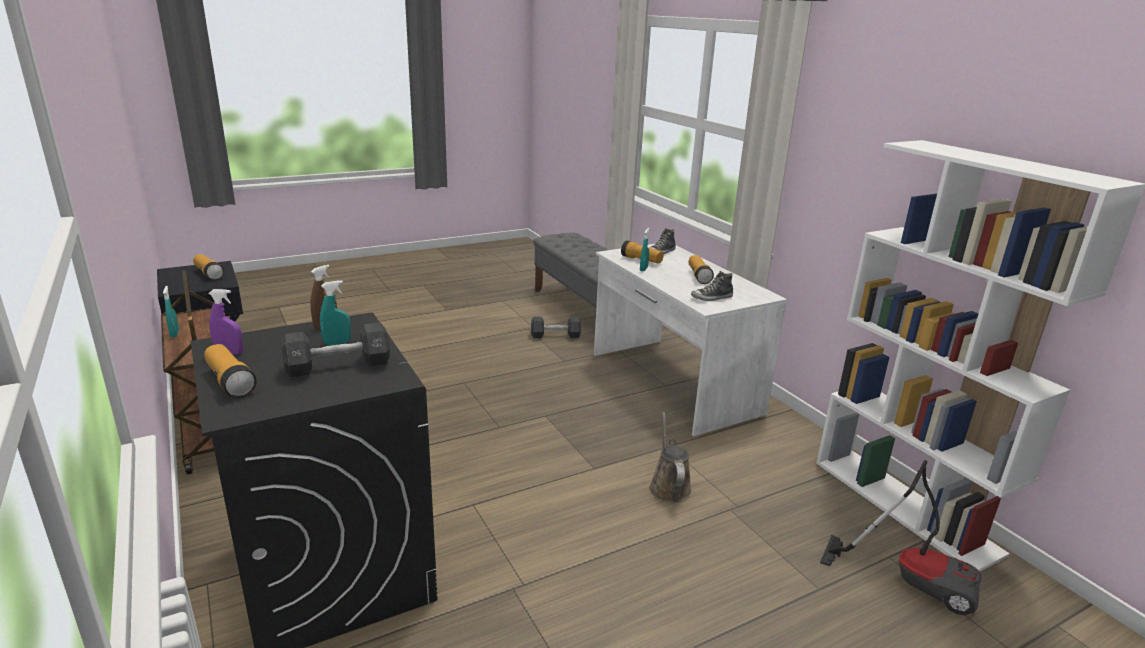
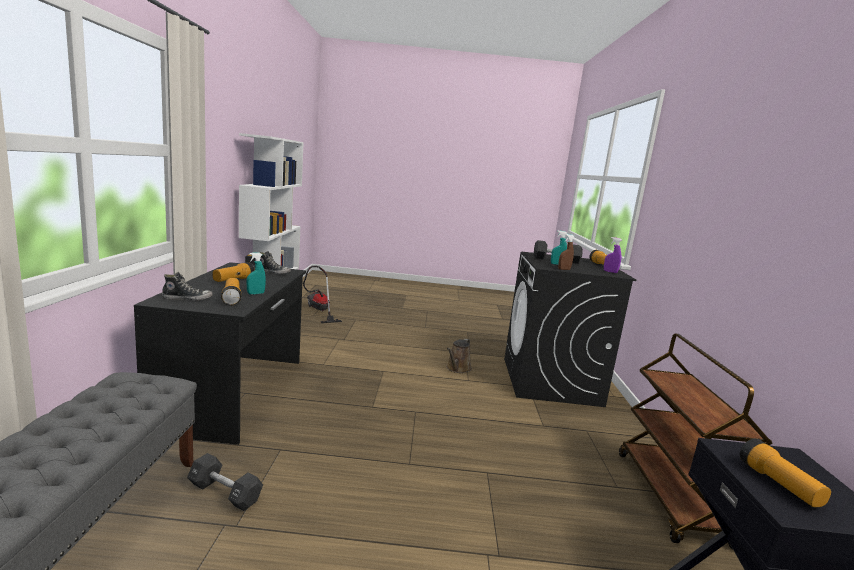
camera: 150 degrees left, 10 degrees down
turquoise spray bottle [163,286,179,337] -> none
white desk [594,244,787,436] -> black desk [134,262,306,445]
brown watering can [649,412,692,503] -> brown watering can moved to [446,338,472,373]

